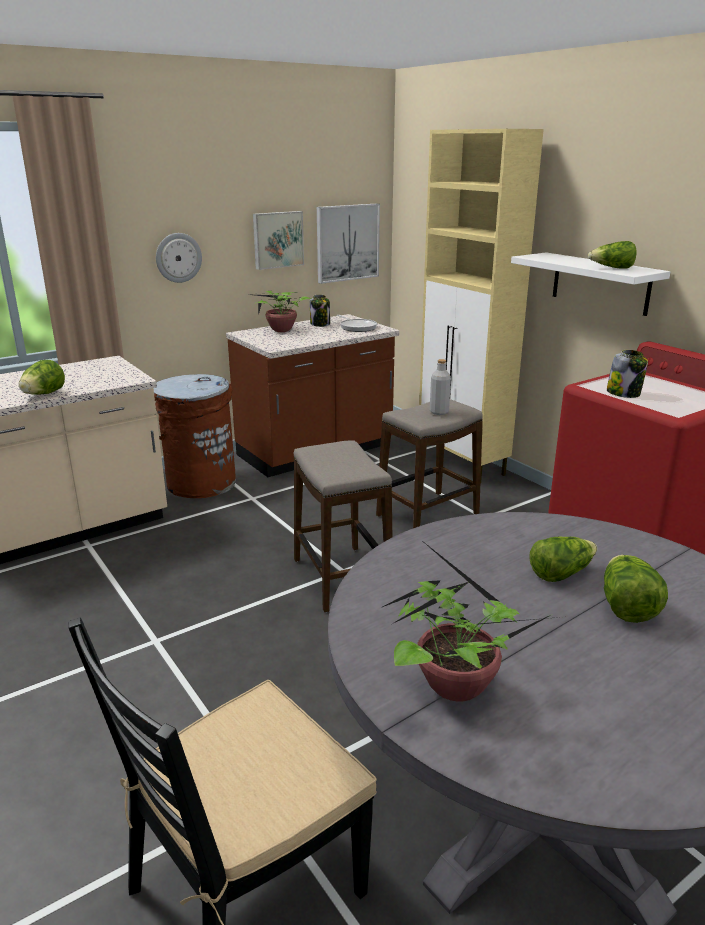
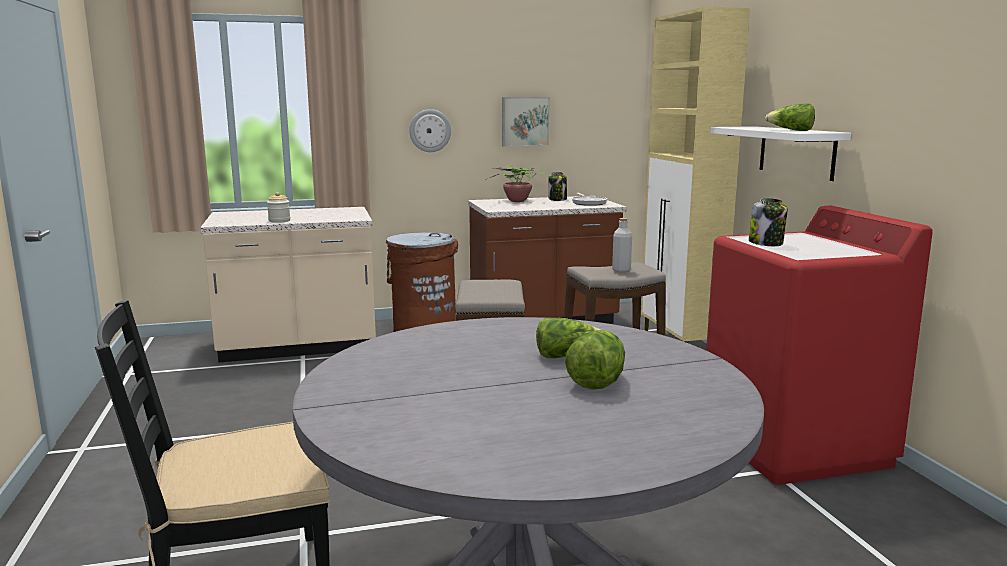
camera: 20 degrees right, 10 degrees down
lettuce [19,360,65,395] -> jar [267,192,290,223]
picture [317,204,380,284] -> none
potted plant [383,543,559,701] -> none

